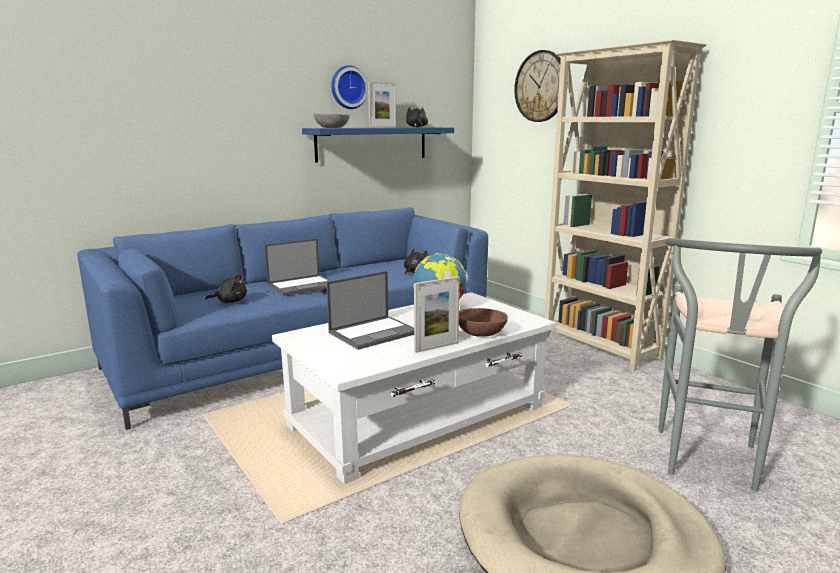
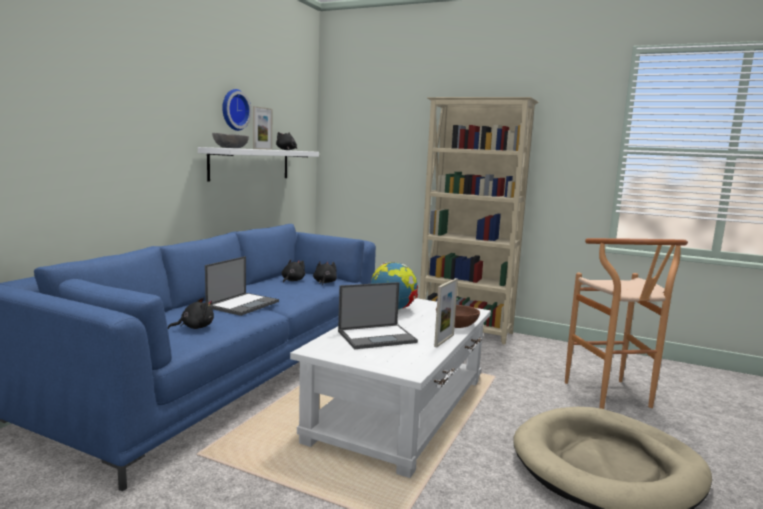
camera: 30 degrees left, 5 degrees down
blue shelf [302,127,454,163] -> white shelf [198,147,319,181]
laptop [326,271,414,350] -> laptop turned 45 degrees clockwise [338,282,418,349]
wall clock [514,50,568,122] -> none
grey stool [659,238,822,491] -> brown stool [565,238,688,409]
none -> black plush toy [282,259,305,283]

